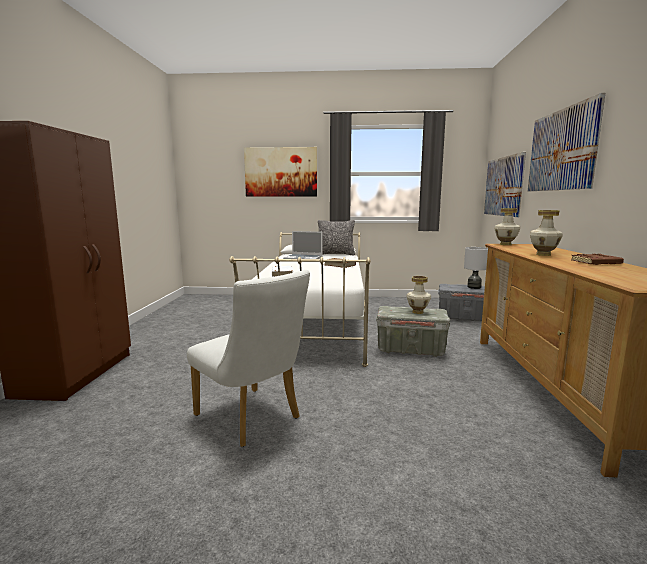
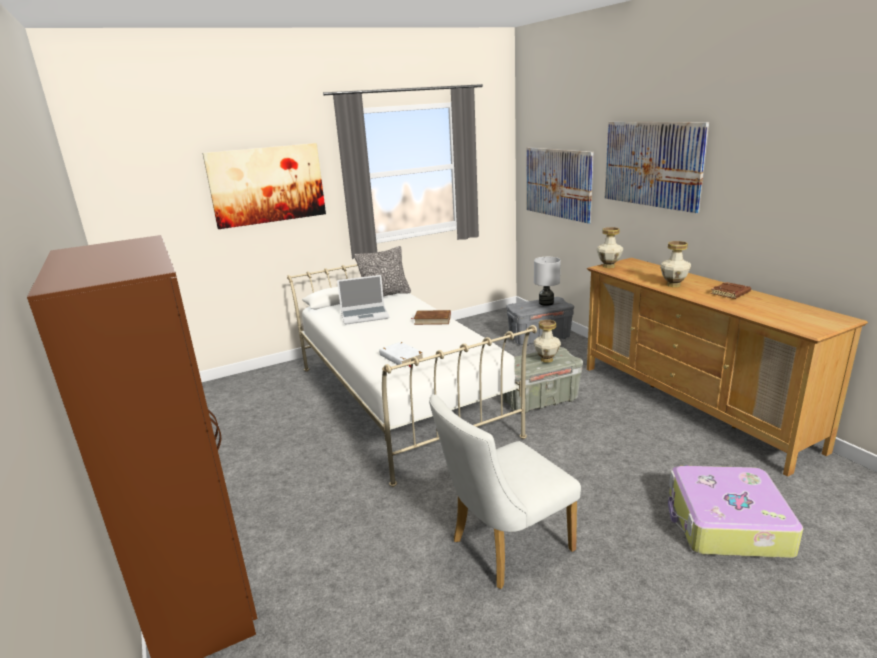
camera: 30 degrees left, 10 degrees up
white chair [187,270,310,447] -> white chair turned 135 degrees clockwise [429,394,581,589]
none -> suitcase [668,466,803,558]

